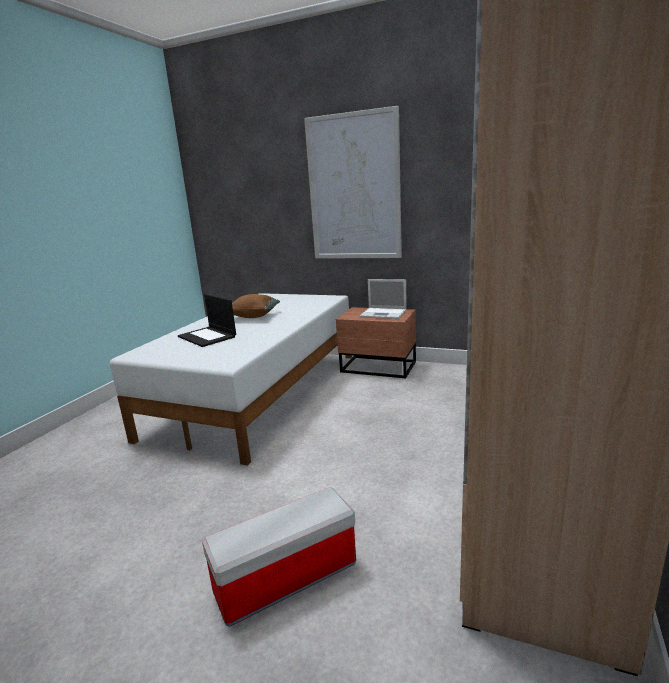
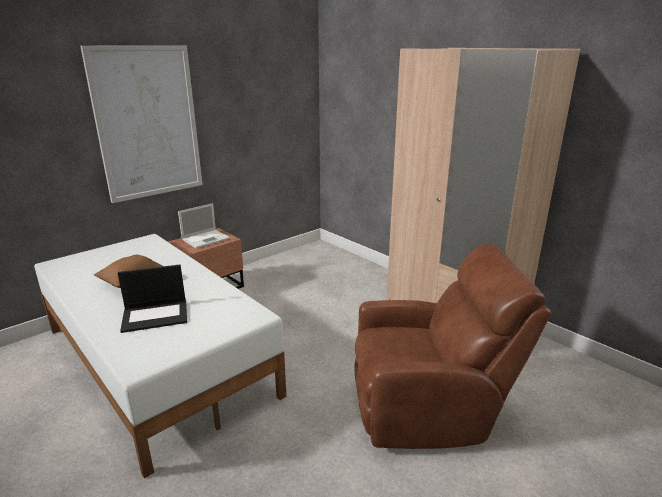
camera: 65 degrees left, 5 degrees up
storage box [202,487,356,627] -> brown armchair [354,243,551,449]

